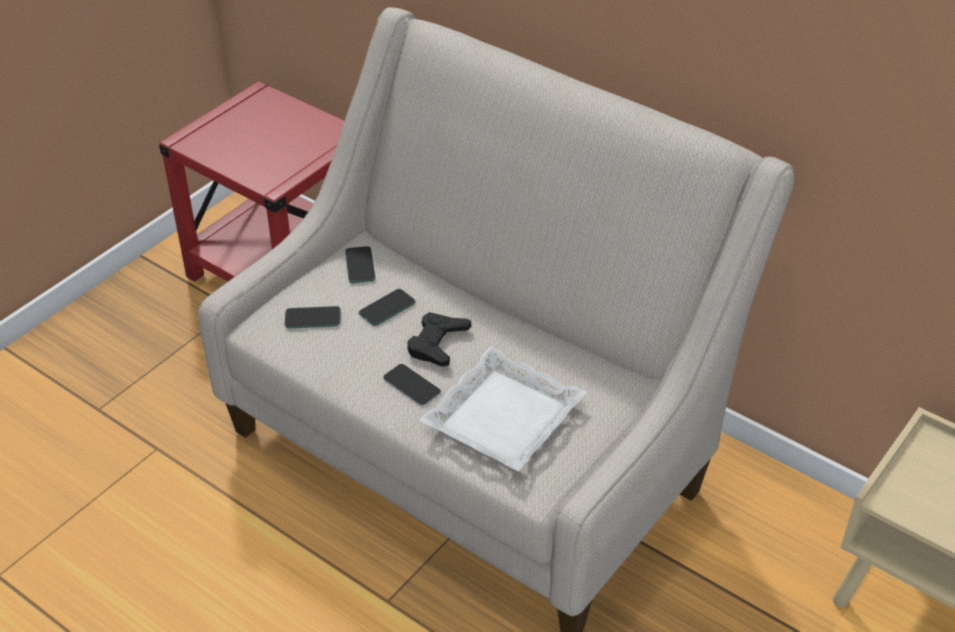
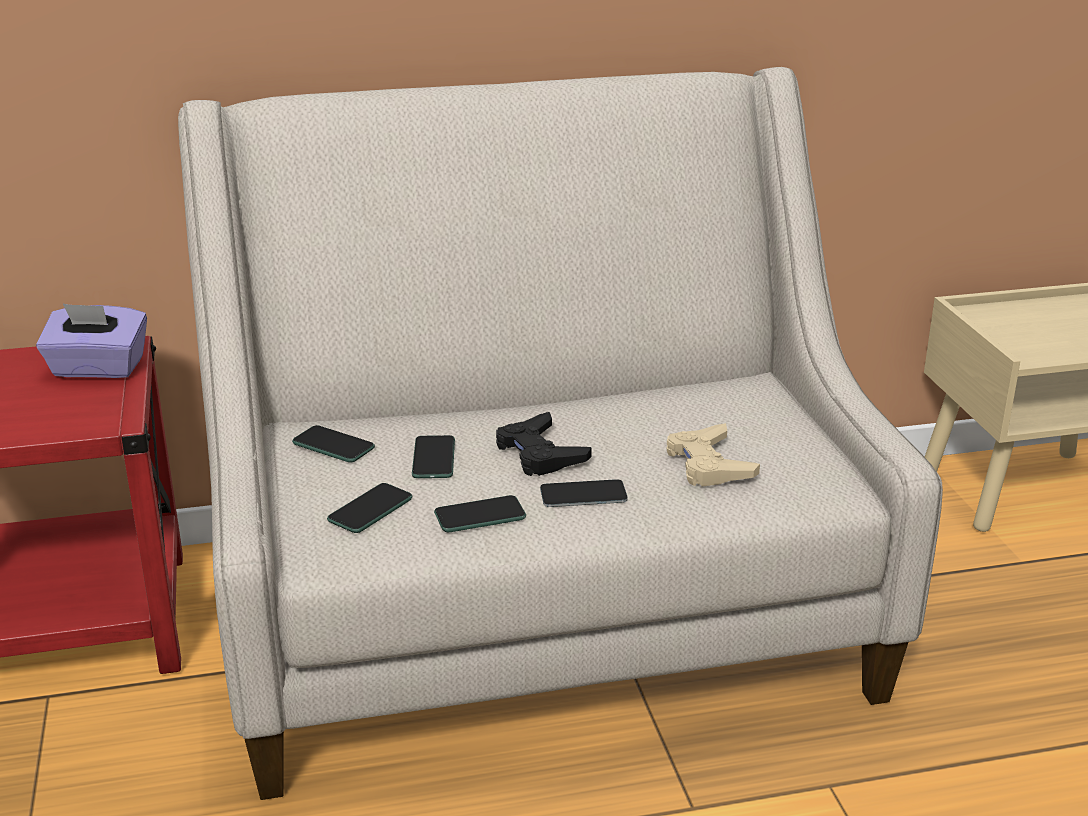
camera: 50 degrees left, 15 degrees down
white tray [419,347,587,472] -> beige game controller [666,423,760,487]
none -> purple tissue box [36,303,147,378]
none -> phone [434,495,526,532]

